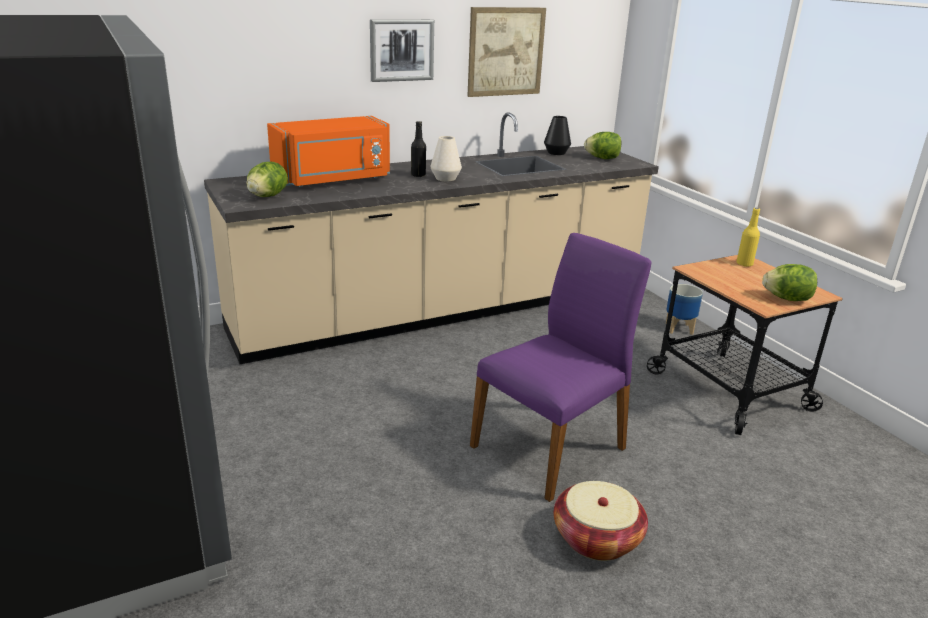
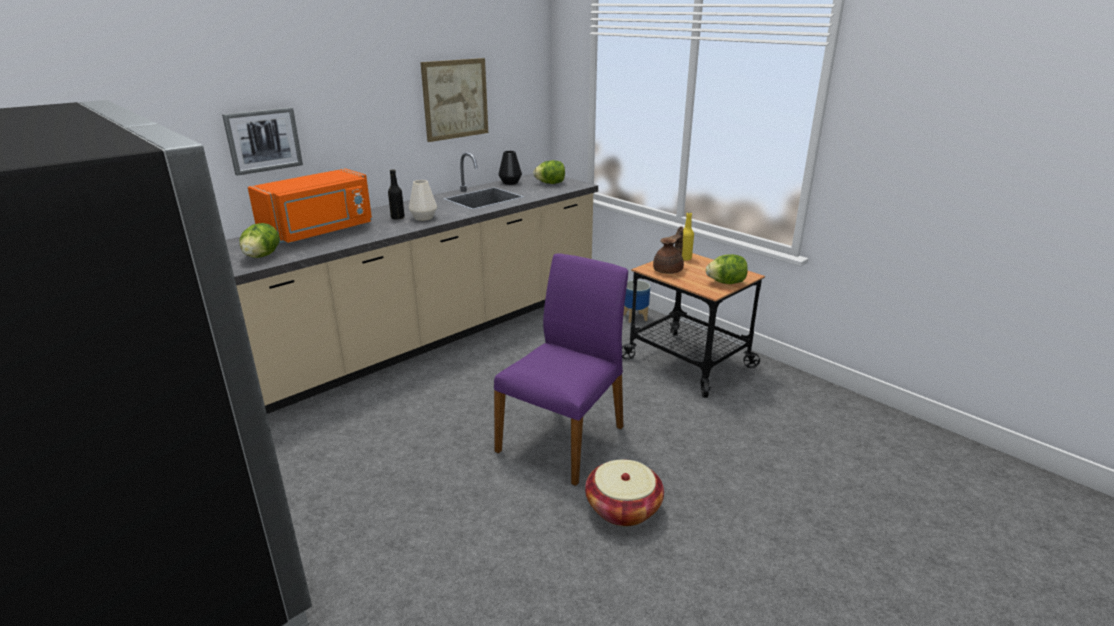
camera: 15 degrees left, 0 degrees up
picture [370,19,434,82] -> picture moved to [222,107,303,176]
none -> brown teapot [653,226,684,274]

